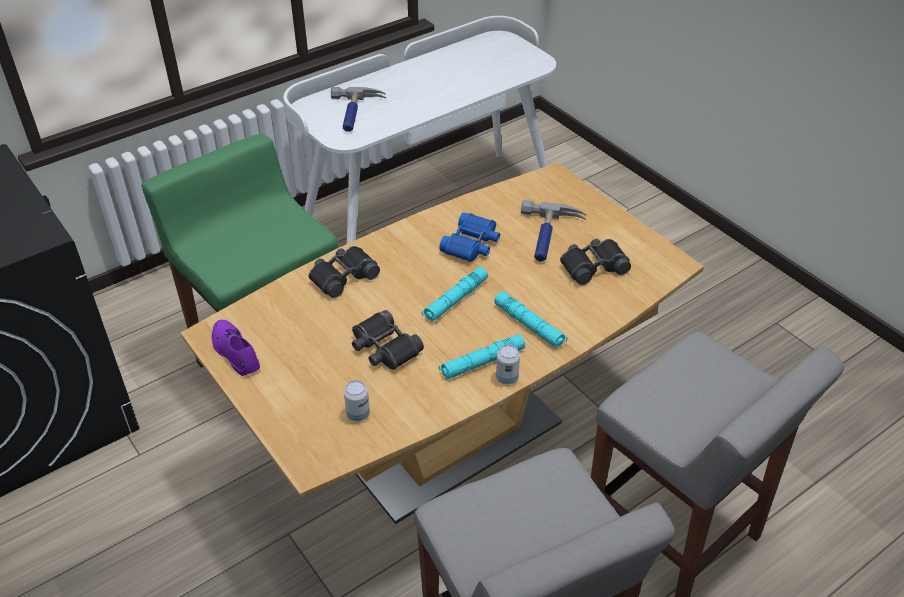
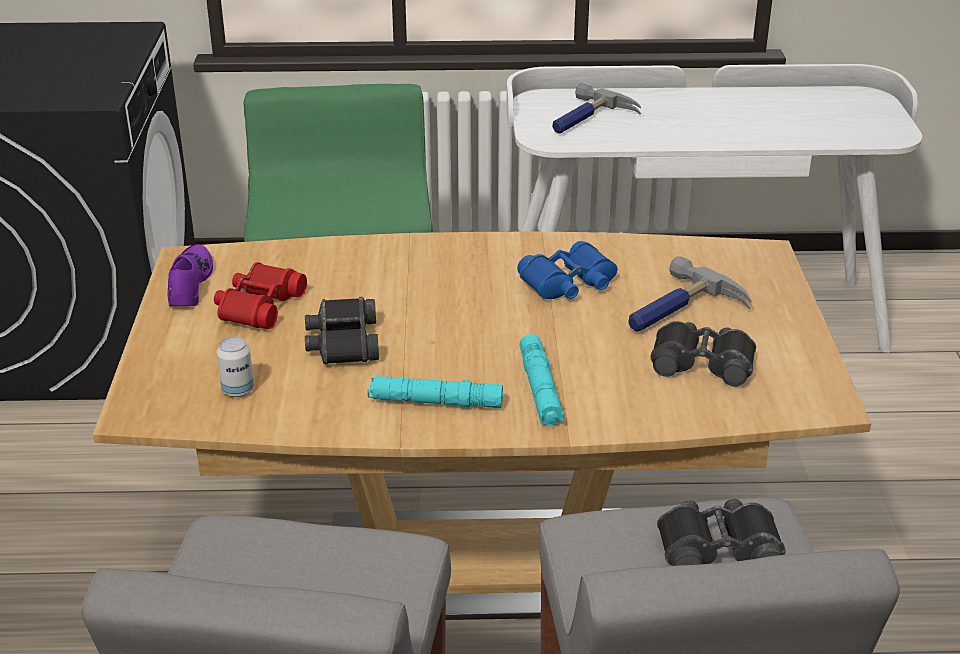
camera: 35 degrees right, 10 degrees down
black binoculars [308,246,380,298] -> black binoculars moved to [657,499,786,566]
turquoise flashlight [422,267,488,322] -> none
can [496,344,520,385] -> none
none -> red binoculars [214,262,307,329]

